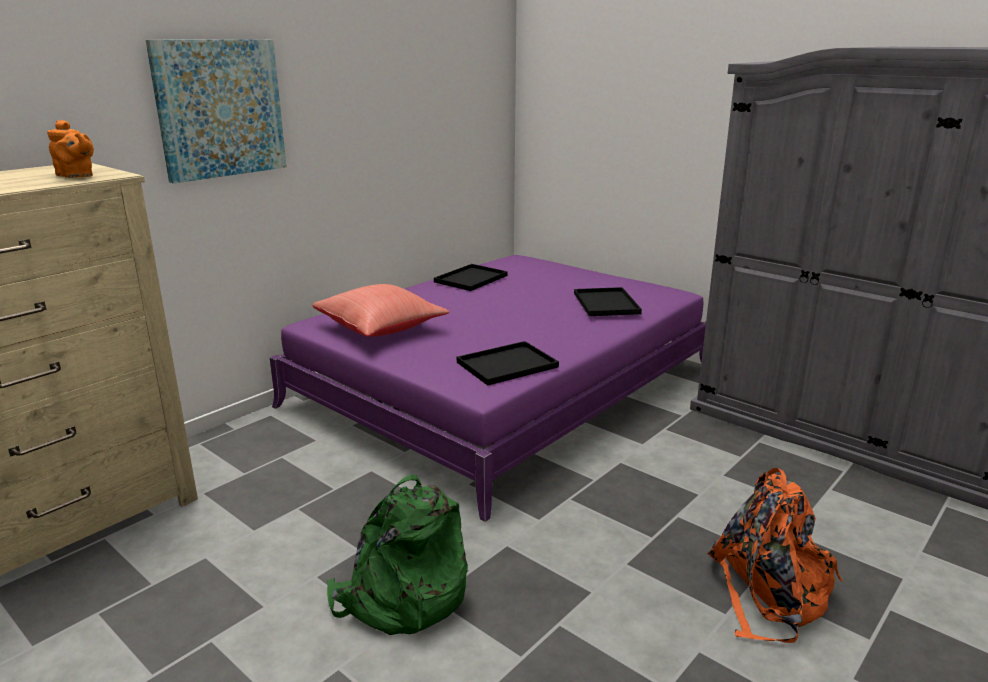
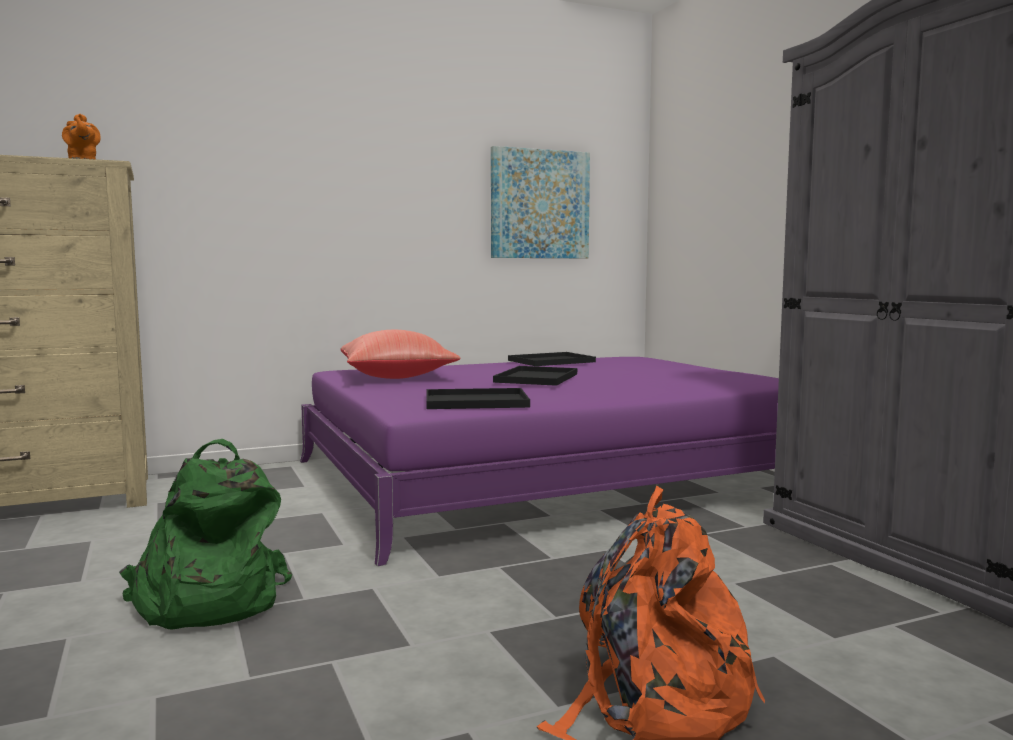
camera: 25 degrees right, 15 degrees down
picture [146,39,287,183] -> picture moved to [491,146,590,258]
black tray [574,287,642,316] -> black tray moved to [493,366,577,386]

